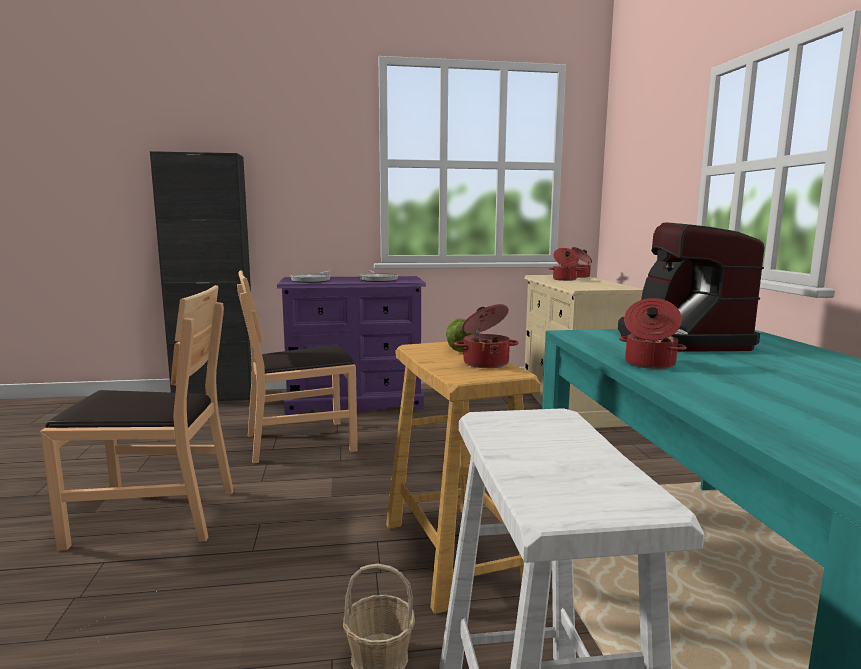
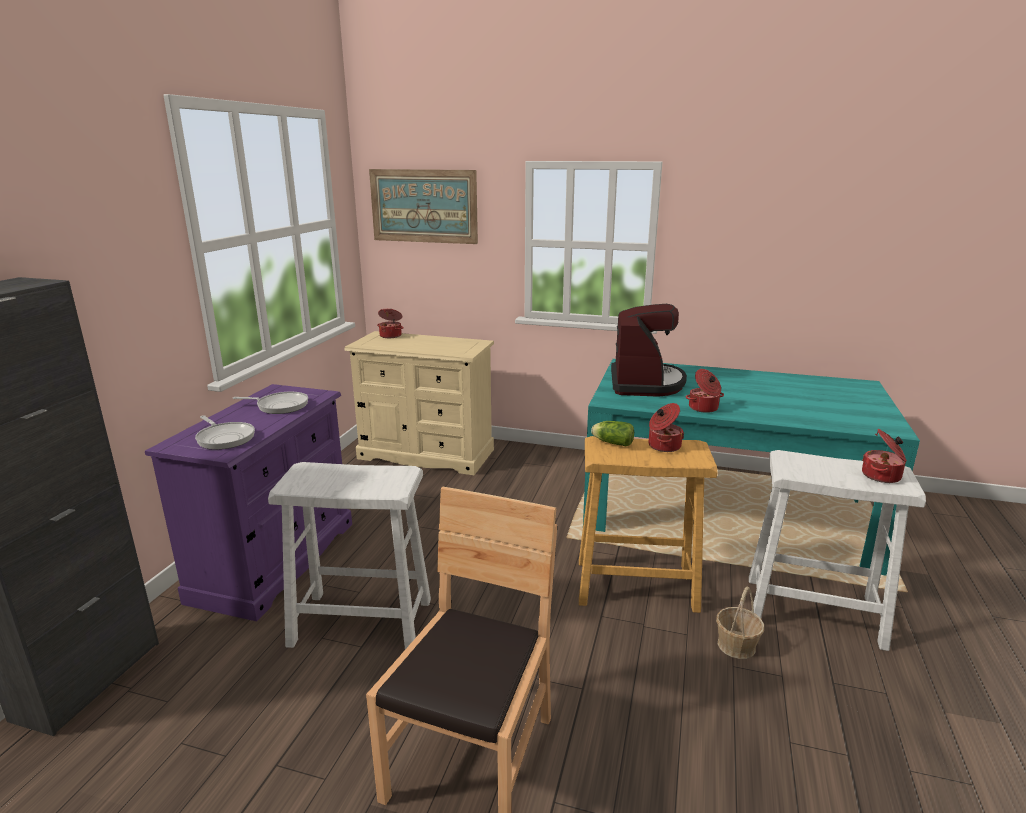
camera: 65 degrees left, 10 degrees up
brown chair [237,270,358,464] -> white stool [268,462,431,649]
cooking pot [548,248,582,281] -> cooking pot moved to [862,429,907,483]
coffee machine [618,223,764,352] -> coffee machine turned 105 degrees counterclockwise [611,304,687,397]
none -> picture [369,169,478,244]

